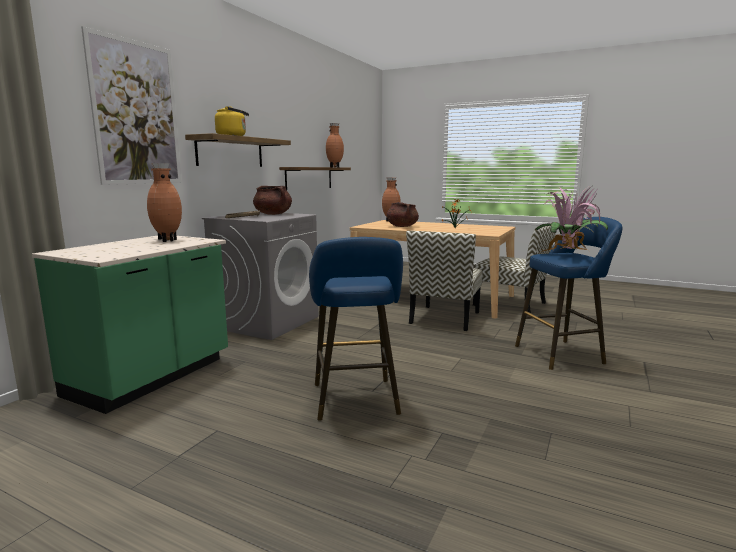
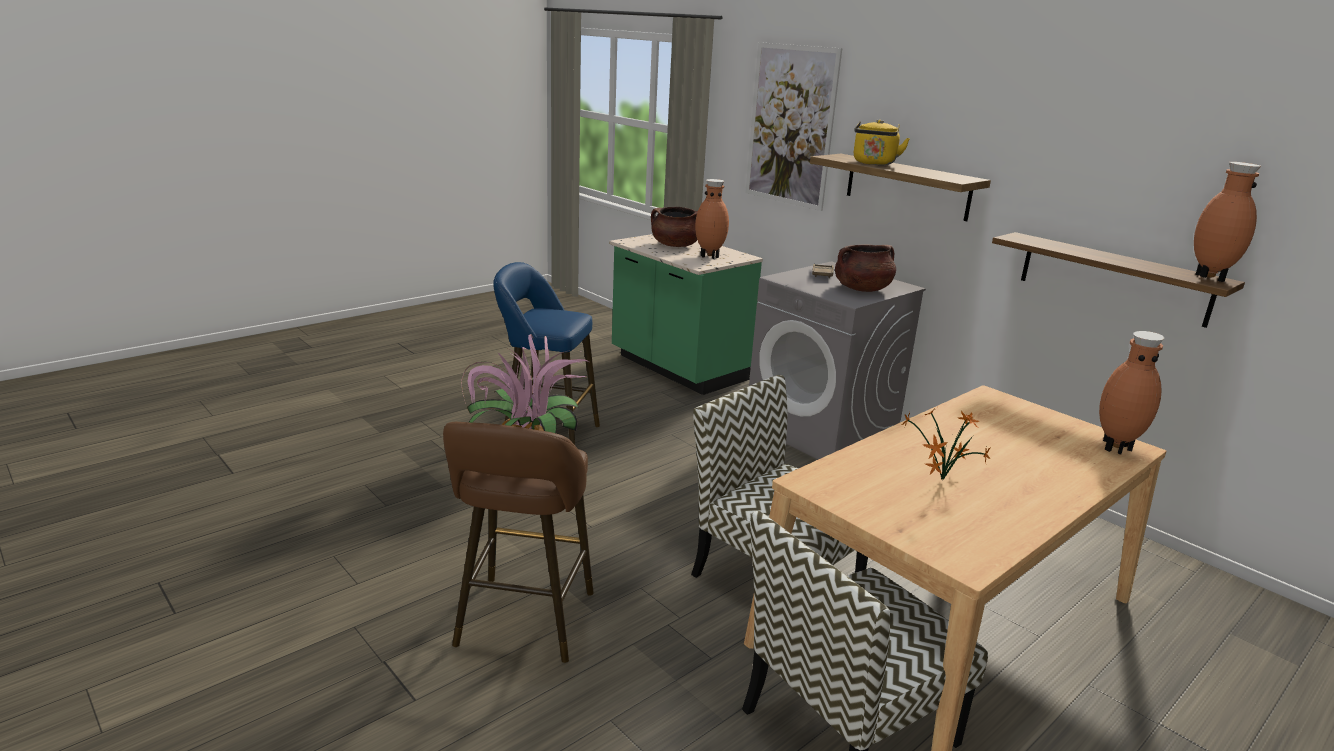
camera: 110 degrees right, 10 degrees up
brown cooking pot [387,202,419,227] -> brown cooking pot moved to [651,207,698,247]
blue stool [515,217,623,370] -> brown stool [443,422,594,663]

